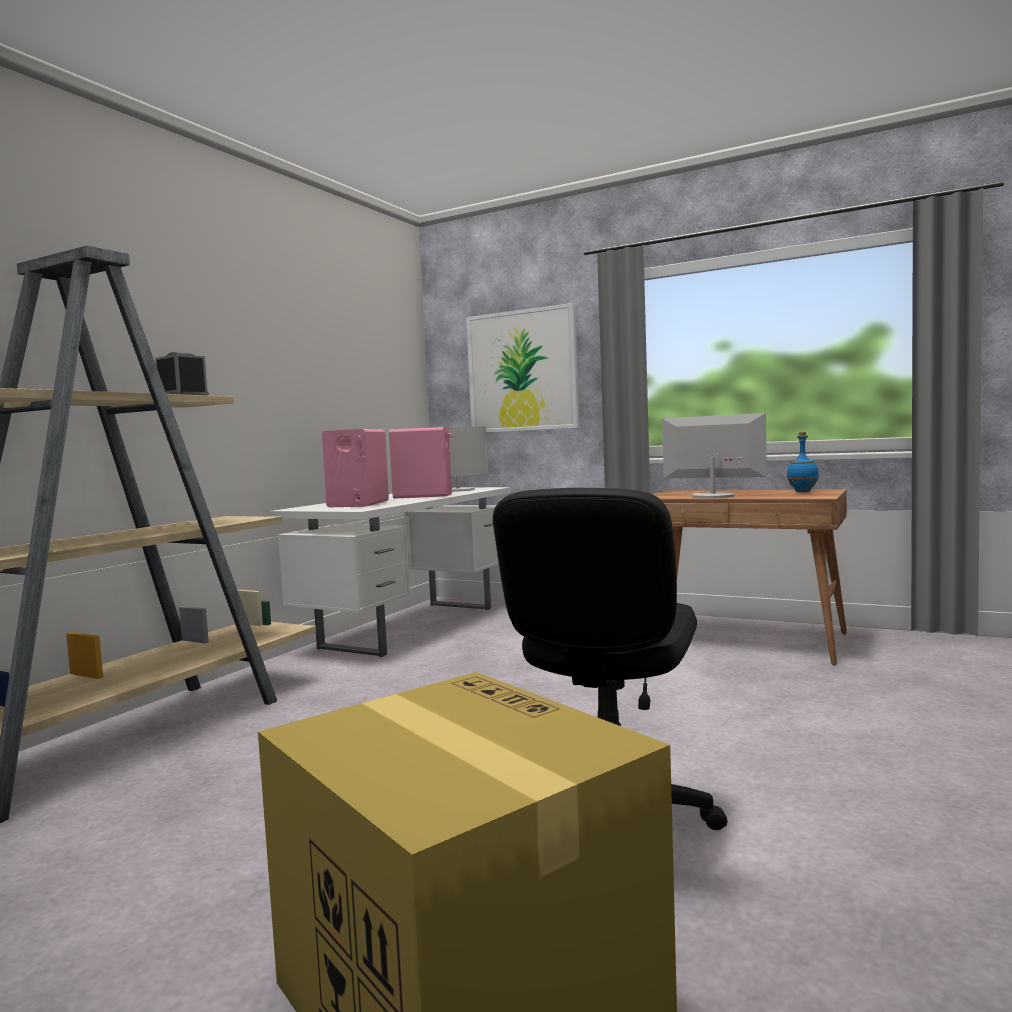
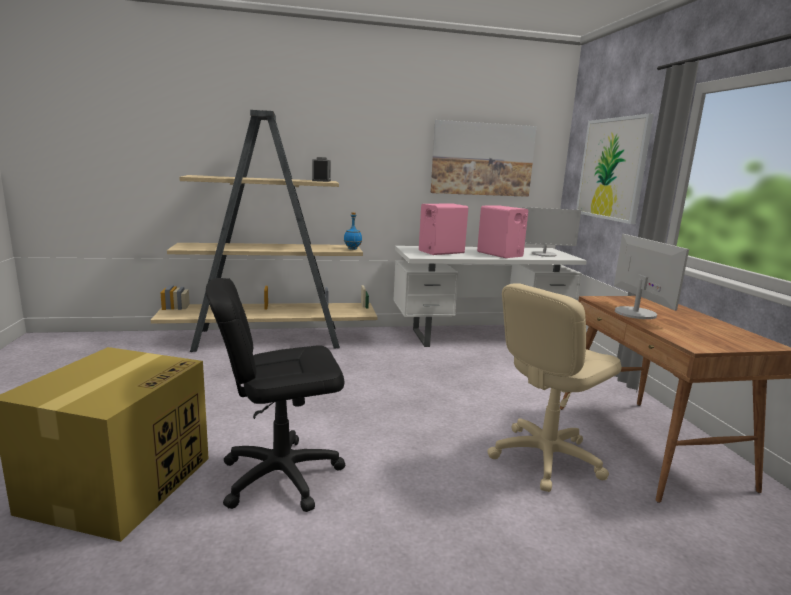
camera: 50 degrees right, 10 degrees up
blue bottle [787,432,819,492] -> blue bottle moved to [344,212,362,250]
none -> picture [431,120,537,197]
none -> beige office chair [487,283,621,492]

